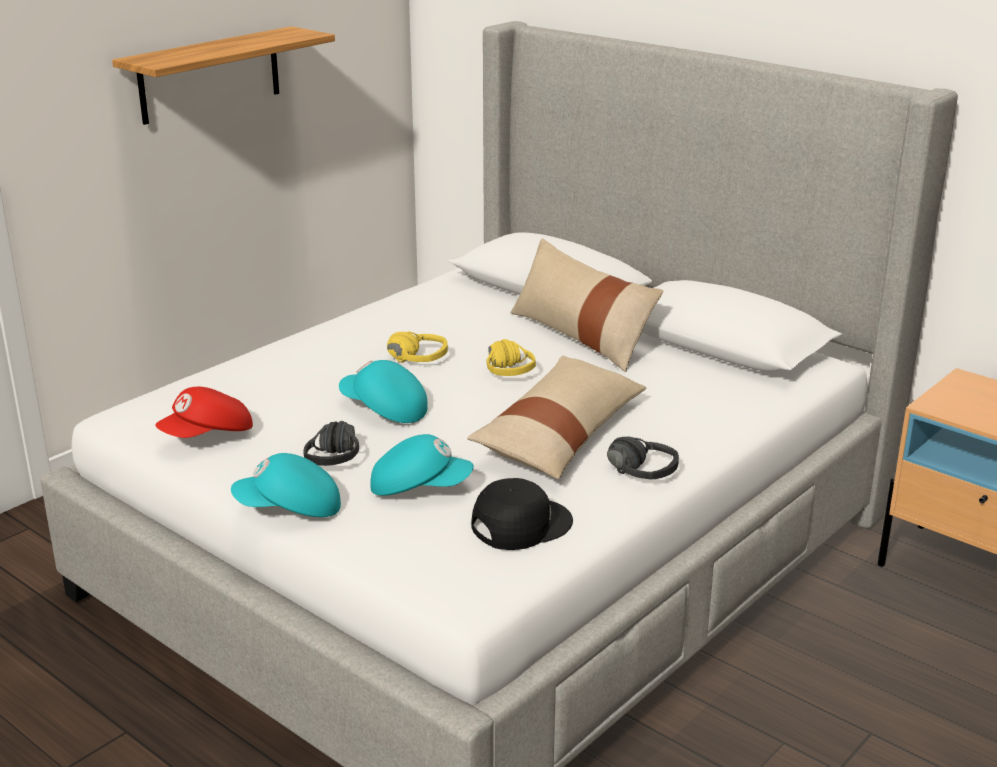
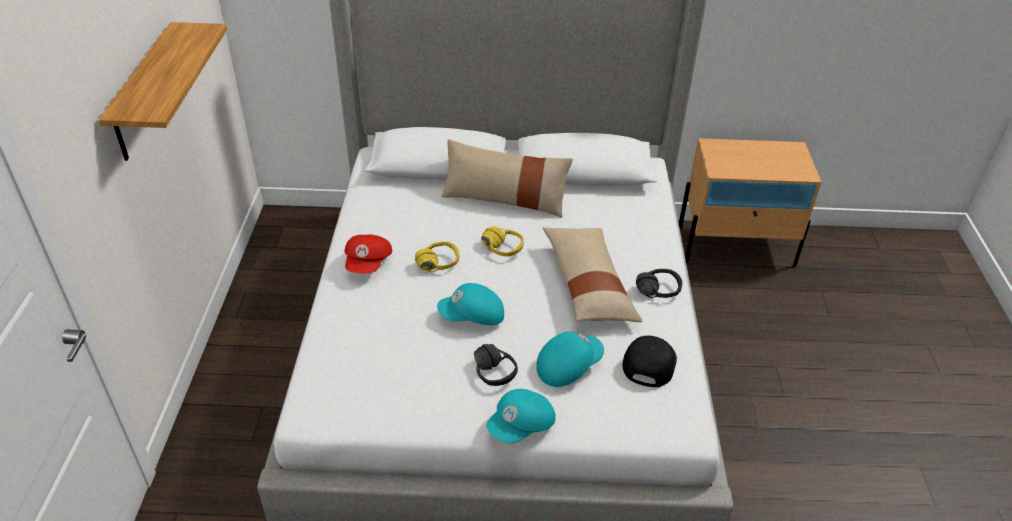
camera: 40 degrees left, 15 degrees up
red cap [155,387,253,438] -> red cap moved to [344,235,392,273]

